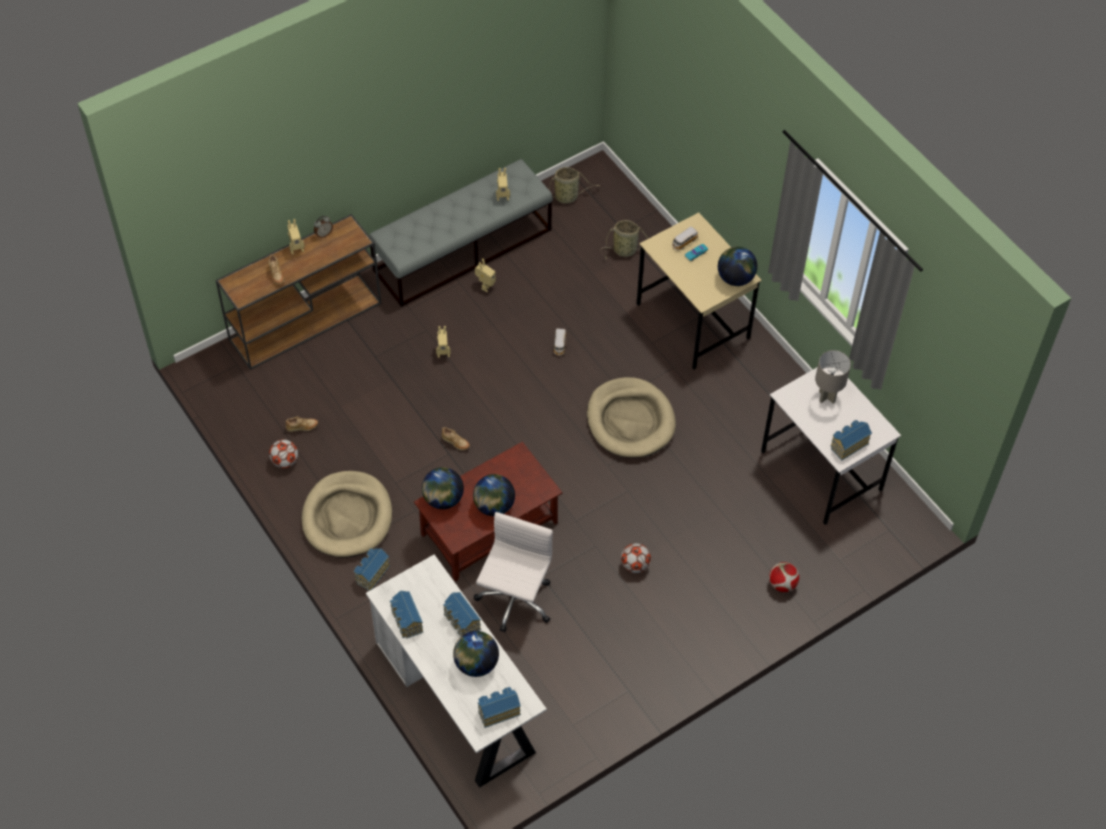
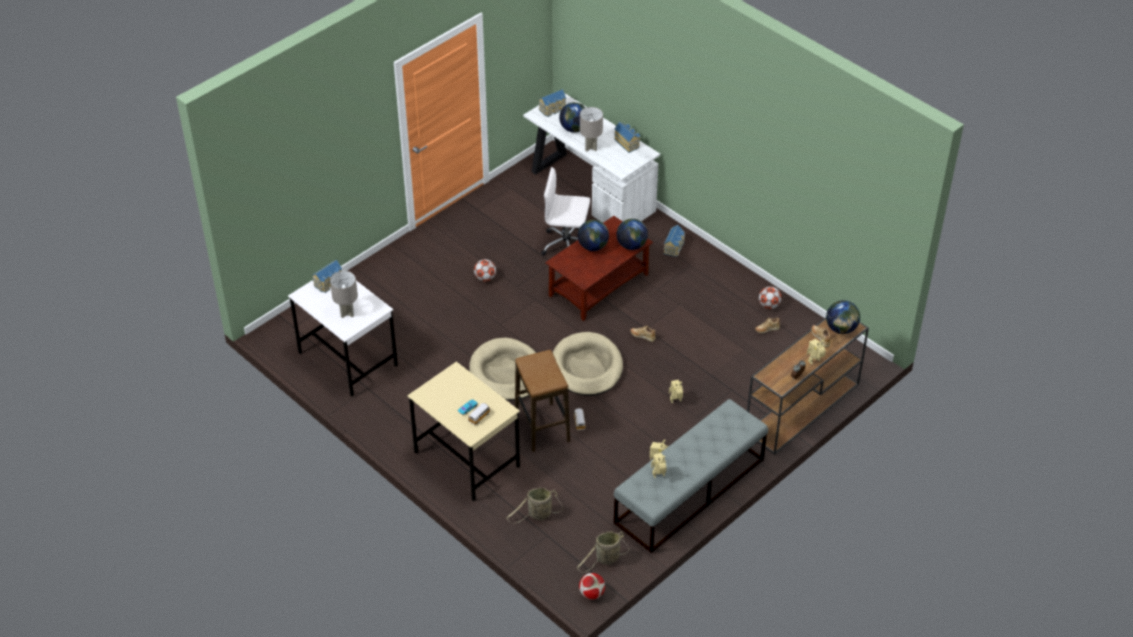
camera: 170 degrees right, 10 degrees down
beige dog bed [302,471,392,558] -> beige dog bed moved to [553,332,623,396]
toy house [443,592,481,637] -> grey table lamp [580,107,603,151]
white office chair [474,512,553,632] -> white office chair turned 90 degrees clockwise [541,167,590,256]
globe [718,246,758,286] -> globe moved to [826,300,860,334]
football [769,562,799,592] -> football moved to [579,573,605,599]
none -> stool [515,350,570,452]

